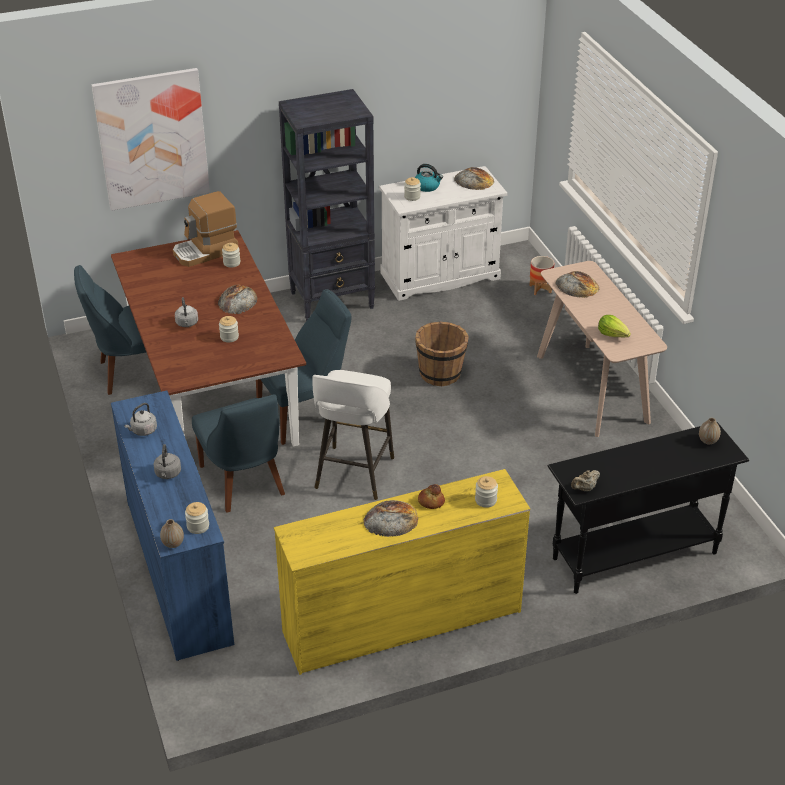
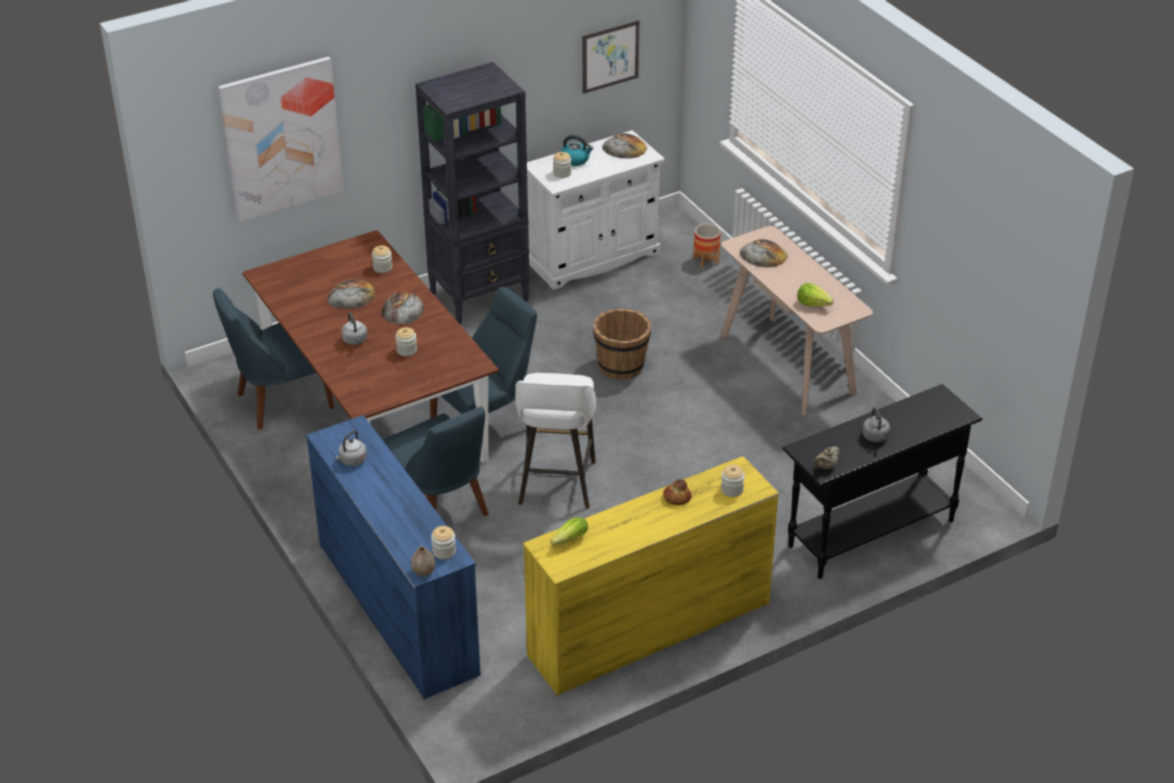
camera: 10 degrees left, 0 degrees up
grey kettle [154,444,181,479] -> grey kettle moved to [862,407,890,442]
coffee machine [173,191,238,267] -> none
bread [363,500,418,537] -> bread moved to [327,279,375,309]
vase [699,418,721,445] -> none
none -> lettuce [550,517,588,545]
none -> picture [582,20,639,94]

